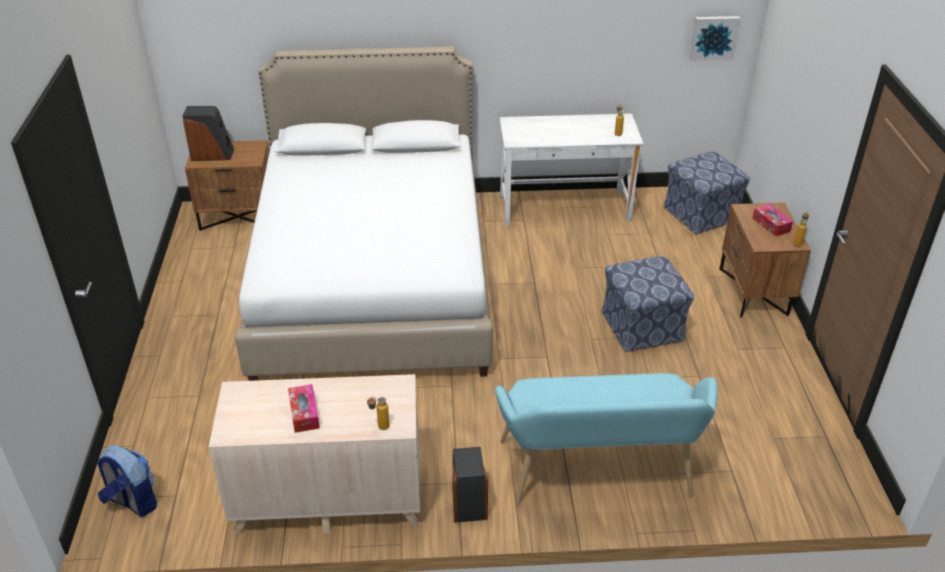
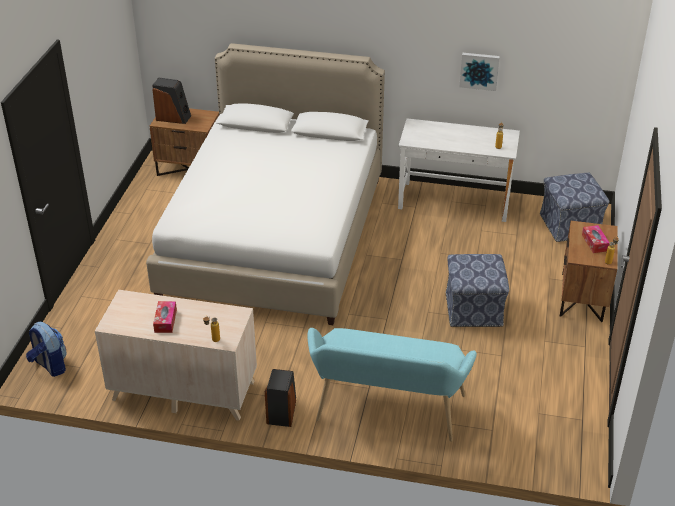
camera: 15 degrees right, 0 degrees up
picture [689,16,740,61] -> picture moved to [459,53,500,91]

